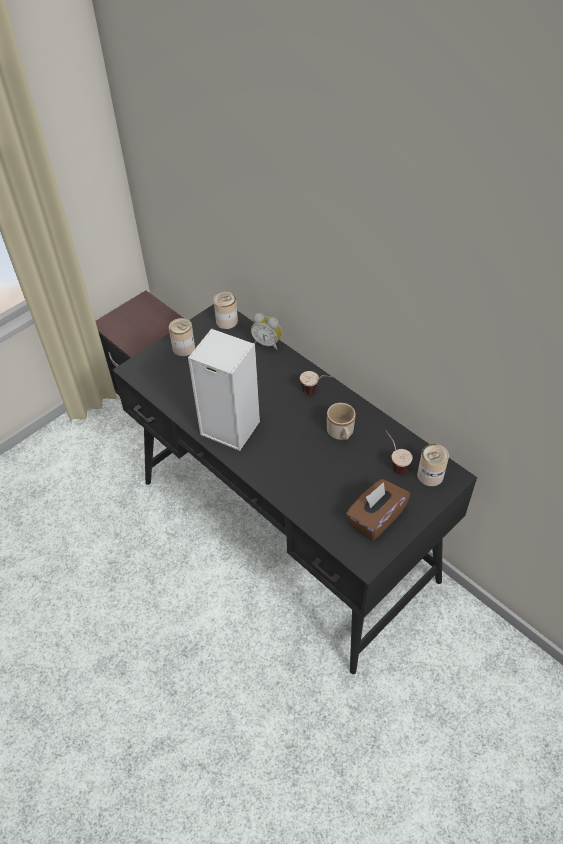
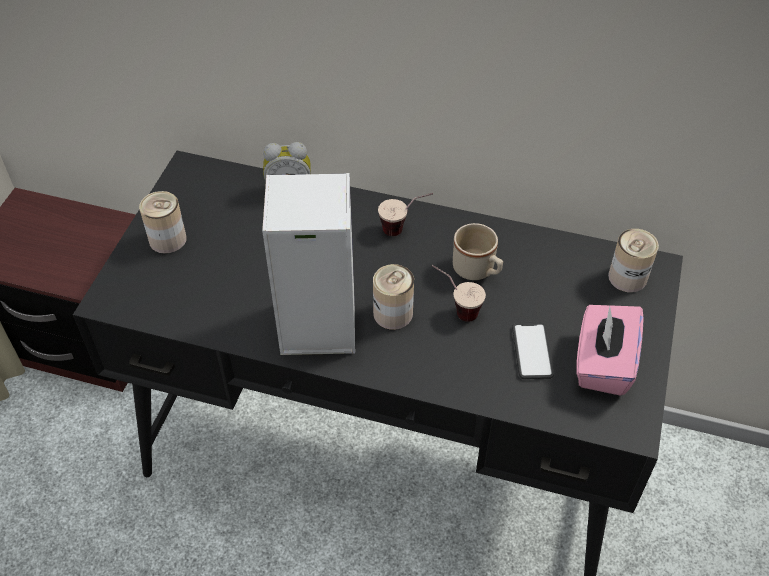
camera: 30 degrees left, 0 degrees up
can [214,292,238,329] -> can moved to [373,264,414,330]
brown tissue box [346,479,410,540] -> pink tissue box [577,305,643,395]
cup [386,431,413,475] -> cup moved to [432,265,486,322]
none -> phone [512,322,554,379]

